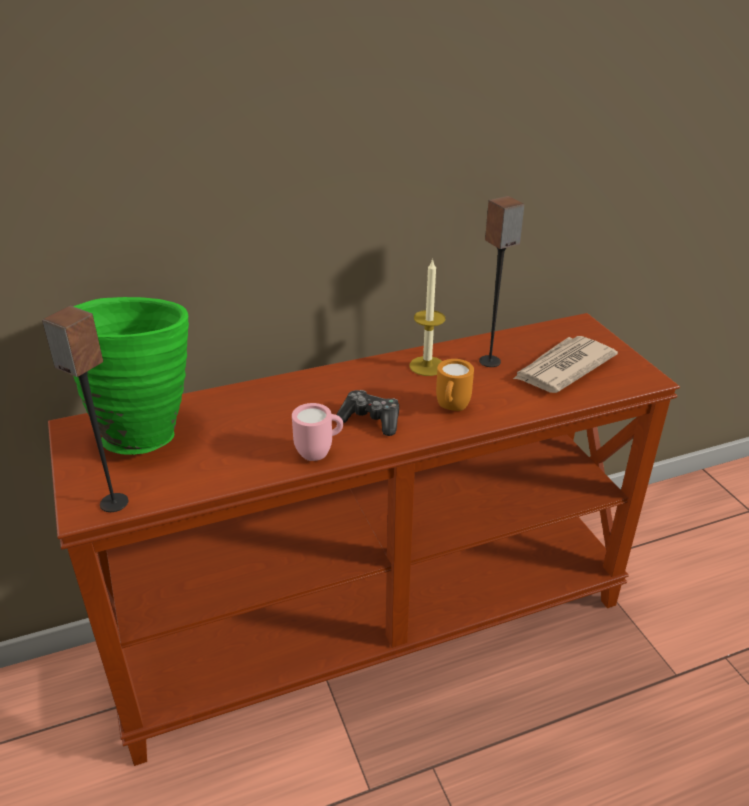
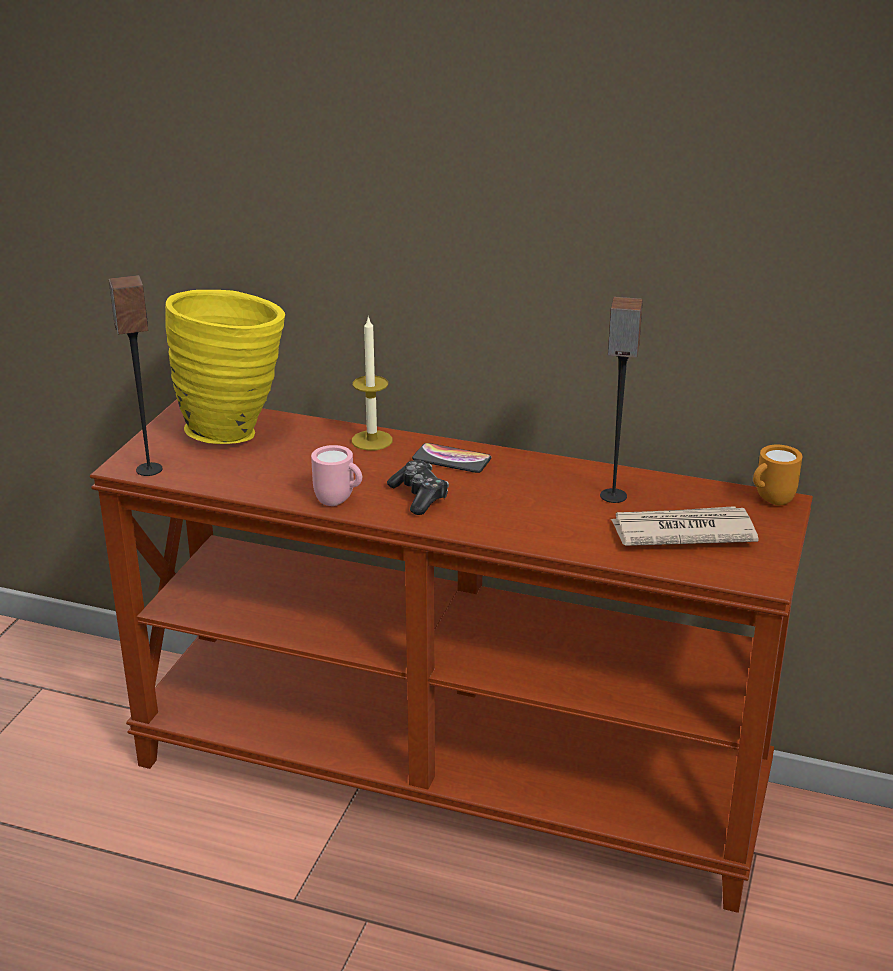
camera: 40 degrees right, 5 degrees down
green vase [73,297,189,455] -> yellow vase [165,290,285,444]
candle [410,258,445,376] -> candle moved to [352,315,393,451]
orange mug [436,359,474,411] -> orange mug moved to [753,445,802,506]
none -> phone [412,443,491,473]

